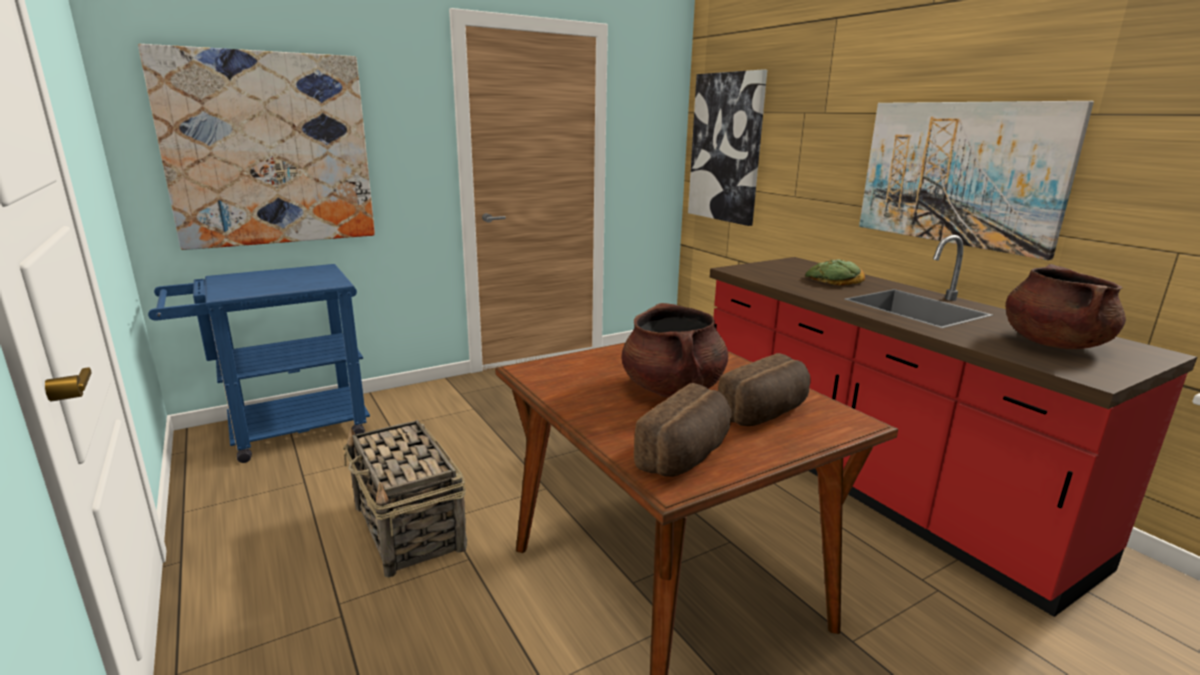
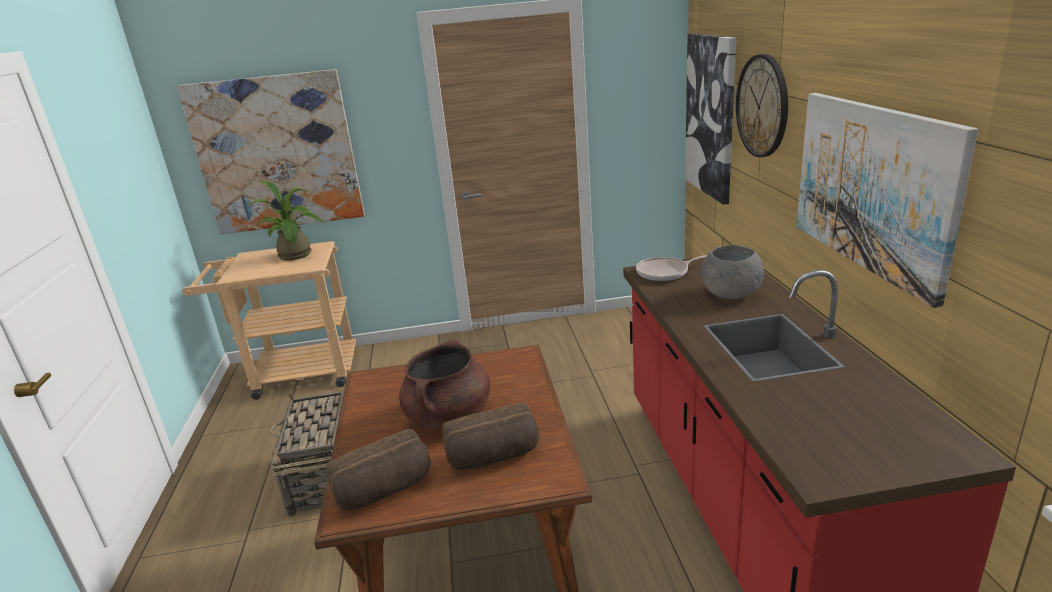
camera: 25 degrees right, 5 degrees up
blue cart [148,264,370,463] -> beige cart [182,241,356,400]
bread [805,259,865,286] -> grey bowl [701,245,764,299]
brown cooking pot [1006,264,1126,349] -> none
none -> potted plant [245,180,325,261]
none -> frying pan [636,255,707,281]
none -> wall clock [736,54,788,157]

